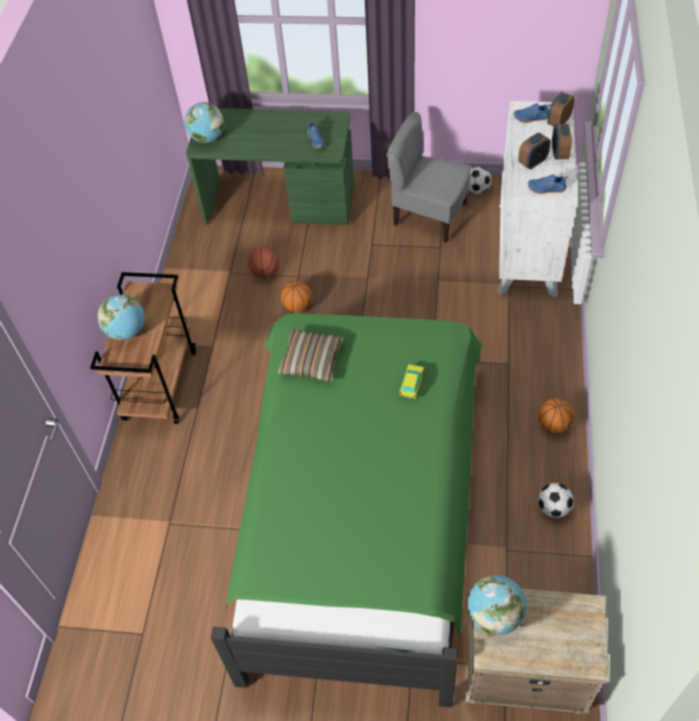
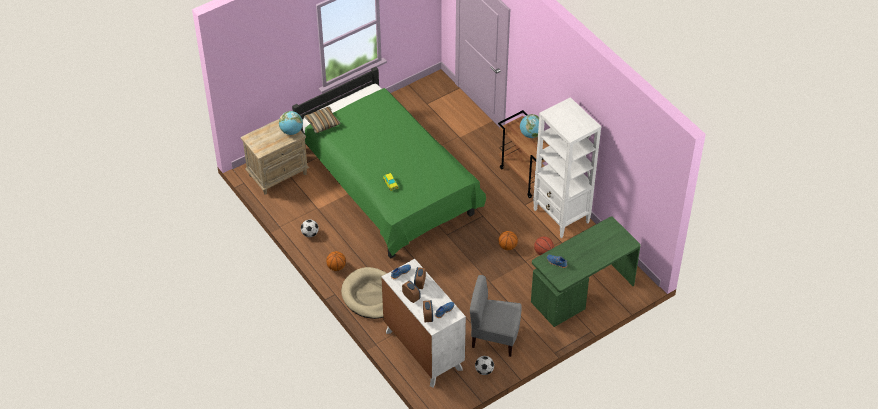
camera: 135 degrees right, 5 degrees down
globe [185,102,224,143] -> none
pillow [277,329,344,382] -> pillow moved to [304,107,341,133]
grey chair [386,112,471,242] -> grey chair turned 150 degrees counterclockwise [470,275,522,357]
none -> beige dog bed [341,267,387,319]
none -> white bookcase [533,97,601,238]

